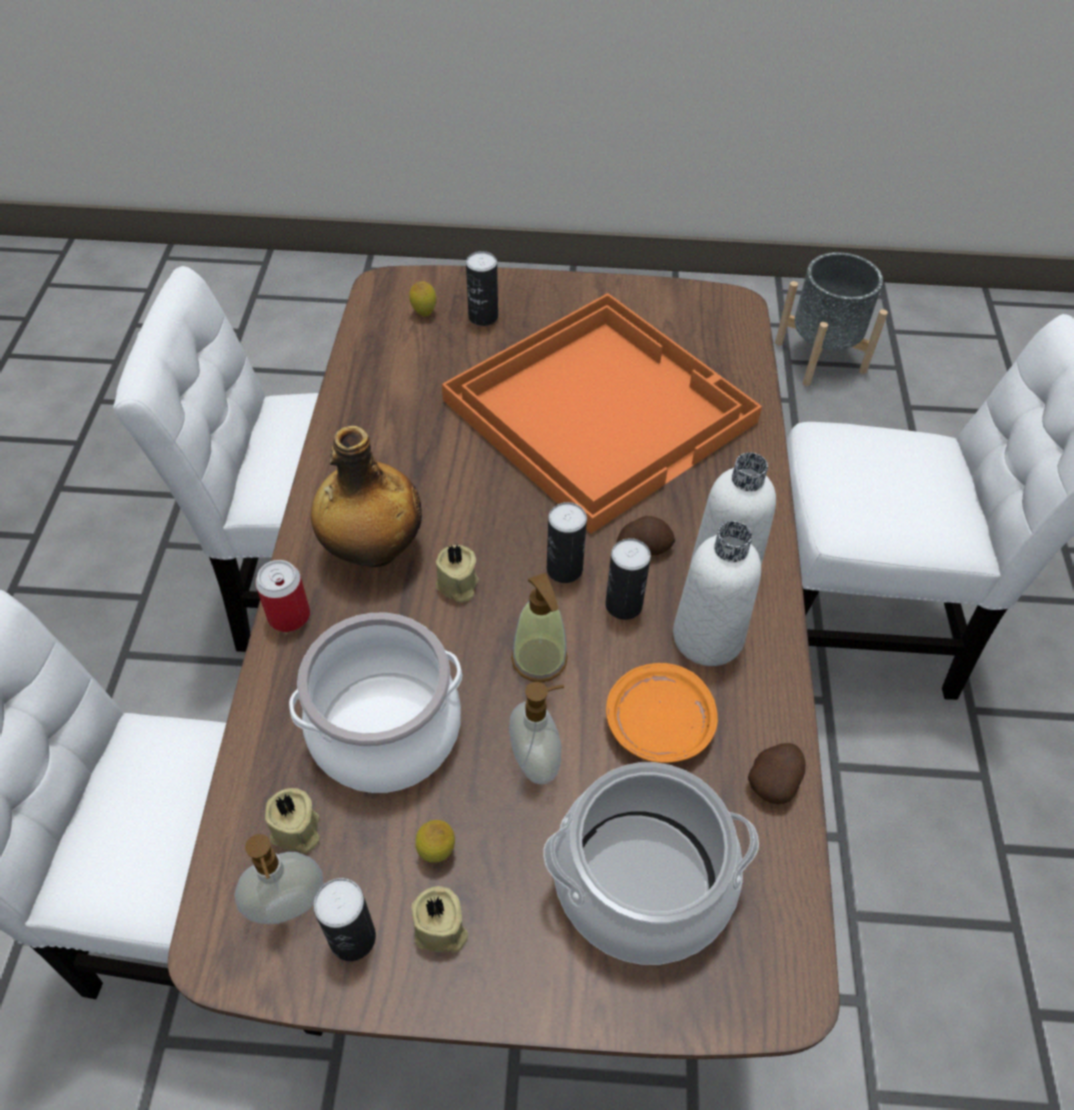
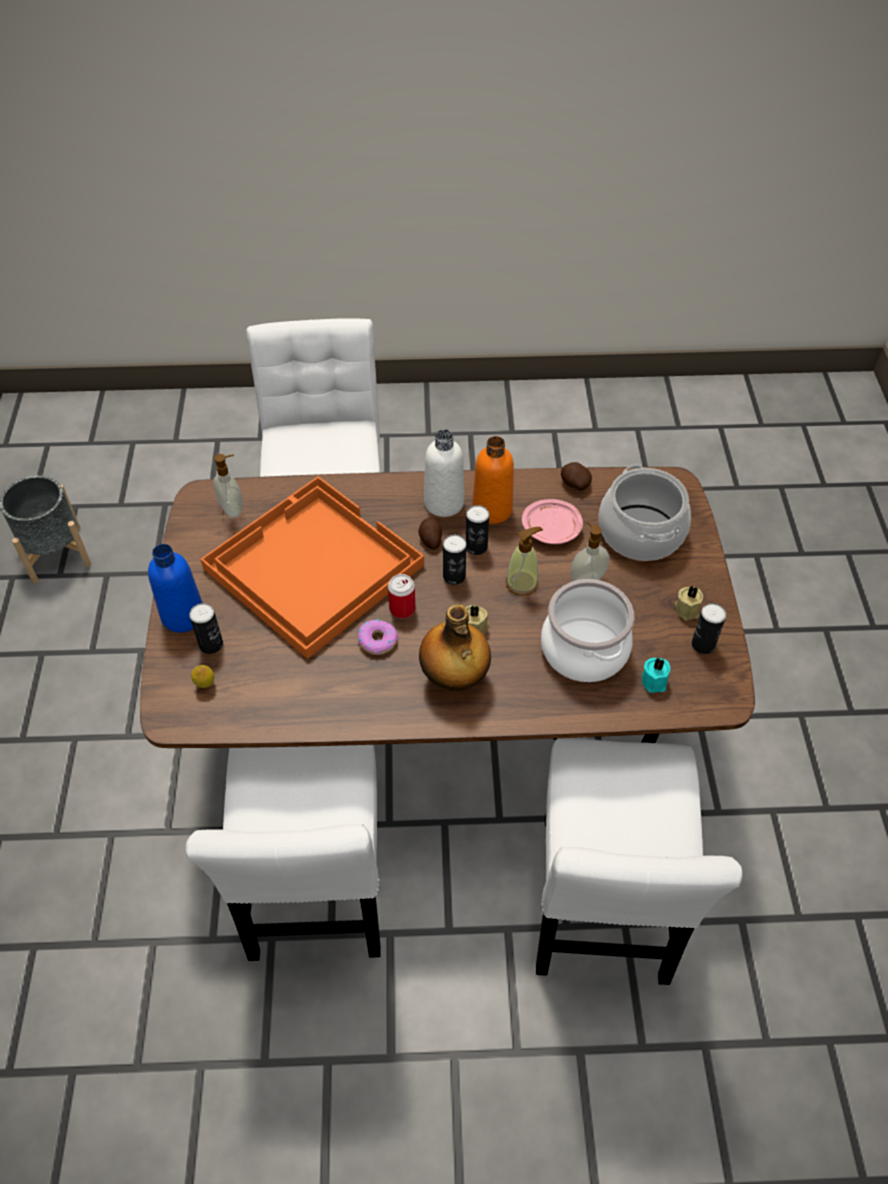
camera: 95 degrees left, 0 degrees up
soap dispenser [235,834,323,924] -> soap dispenser moved to [213,454,243,517]
can [255,560,310,632] -> can moved to [388,574,415,618]
beige candle [265,788,320,853] -> turquoise candle [642,658,670,693]
lemon [415,820,455,862] -> none
orange plate [606,663,718,763] -> pink plate [522,499,583,544]
white bottle [673,521,761,666] -> orange bottle [472,436,514,524]
none -> blue bottle [148,544,203,633]
none -> donut [357,619,398,655]

